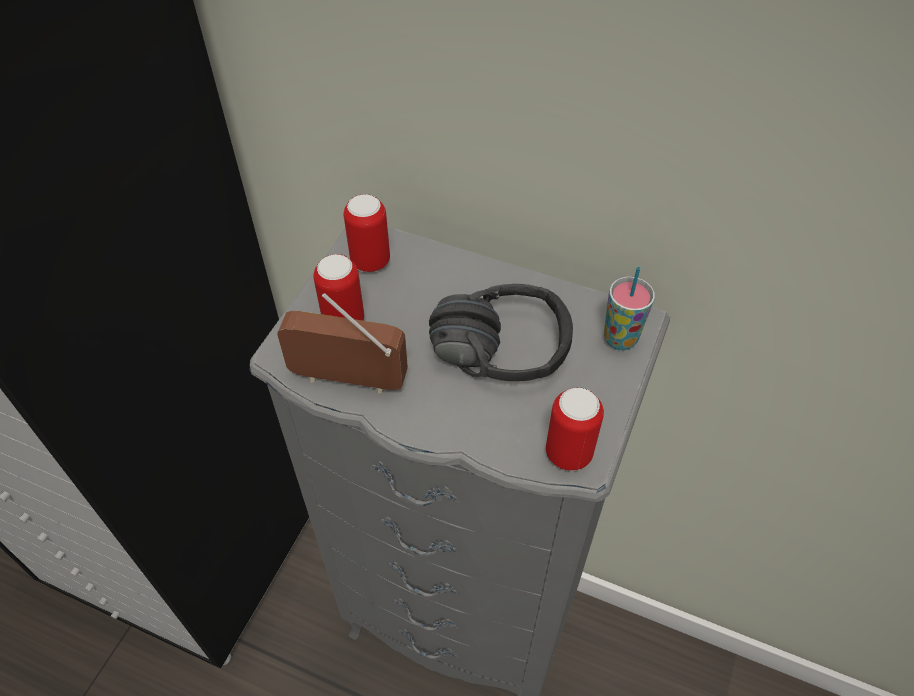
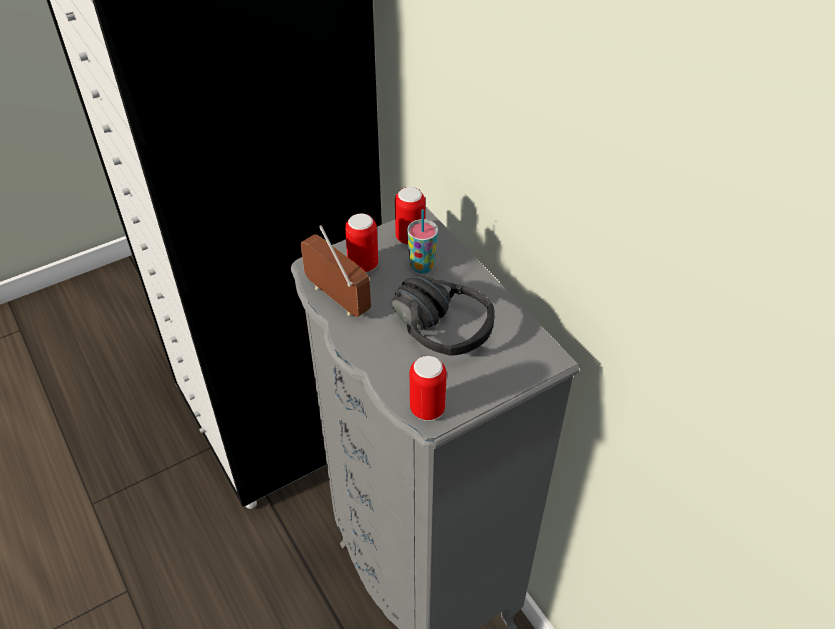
camera: 35 degrees right, 5 degrees down
cup [604,267,655,350] -> cup moved to [407,209,438,273]

